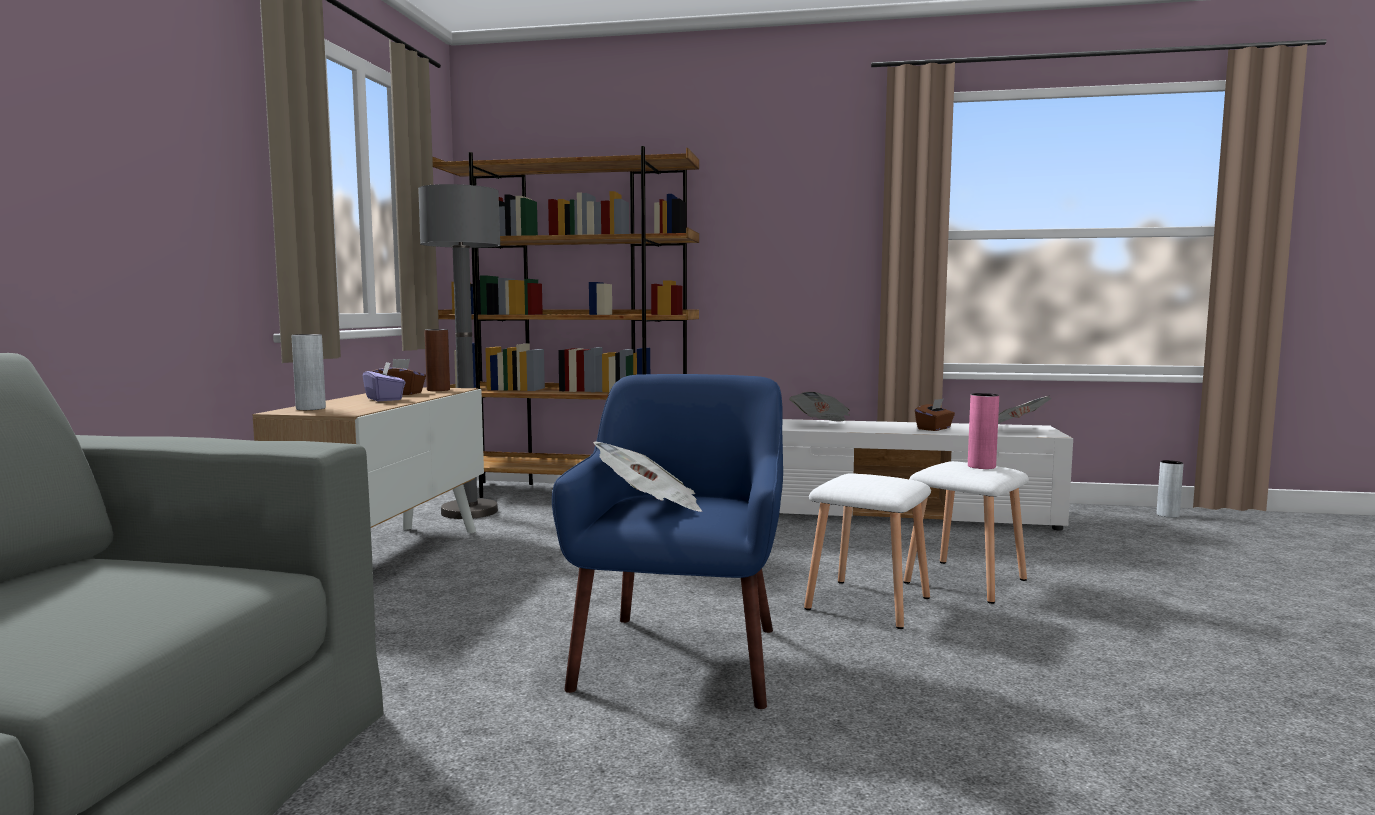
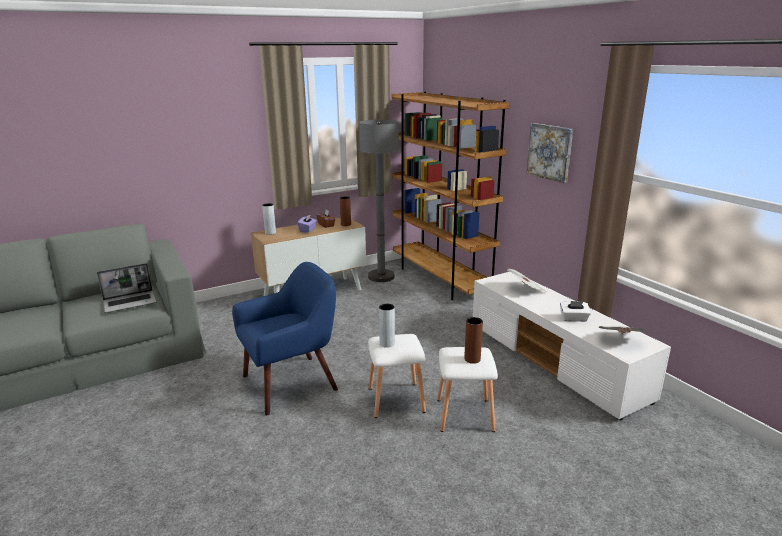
camera: 50 degrees right, 15 degrees up
newspaper [593,441,702,512] -> none
brown tissue box [915,398,955,431] -> white tissue box [560,301,591,322]
pink vase [968,393,999,469] -> brown vase [464,317,483,364]
grey vase [1157,460,1184,518] -> grey vase moved to [379,304,395,348]
none -> laptop [97,263,157,313]
none -> picture [526,123,573,183]

